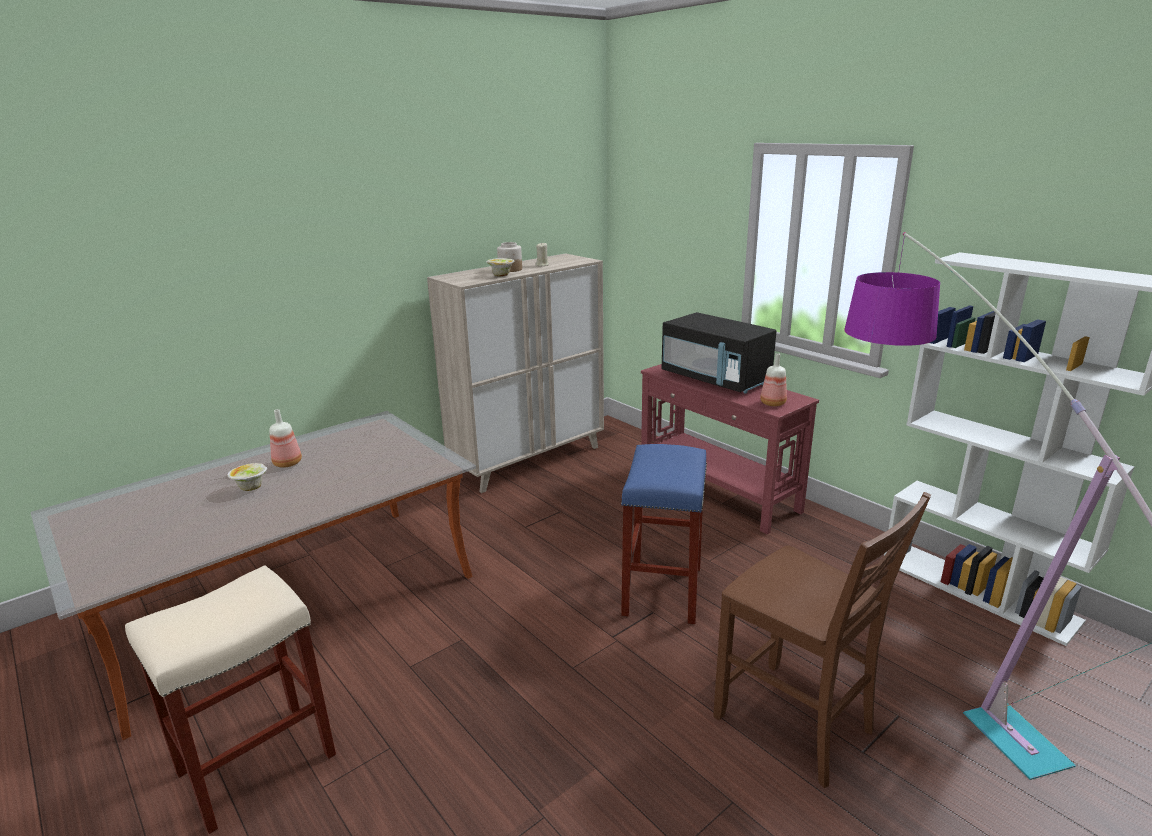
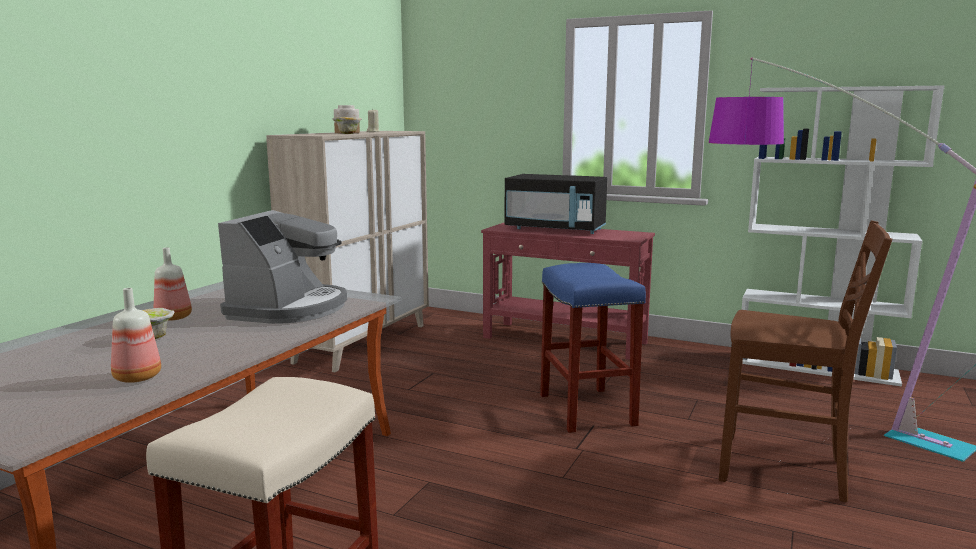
camera: 25 degrees left, 10 degrees down
bottle [760,353,787,406] -> bottle moved to [111,288,161,383]
none -> coffee machine [218,210,347,324]

